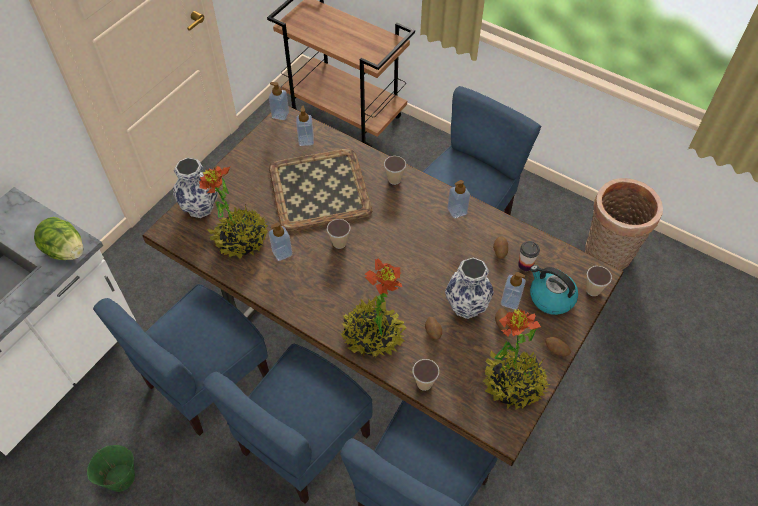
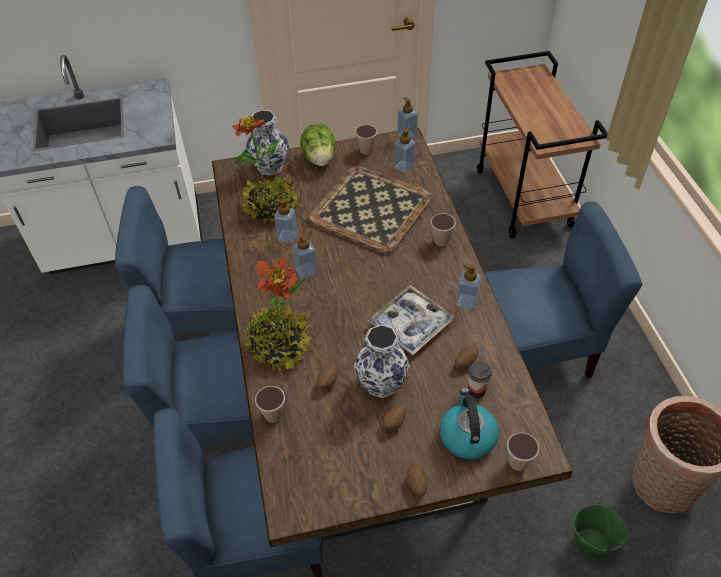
camera: 45 degrees right, 5 degrees down
lettuce [34,217,83,260] -> lettuce moved to [300,124,336,166]
green bucket [87,445,135,492] -> green bucket moved to [573,503,628,559]
cup [327,219,350,249] -> cup moved to [355,125,377,155]
potted plant [483,309,551,409] -> none
soap dispenser [501,272,526,310] -> soap dispenser moved to [293,234,317,279]
none -> tray [368,285,454,355]

